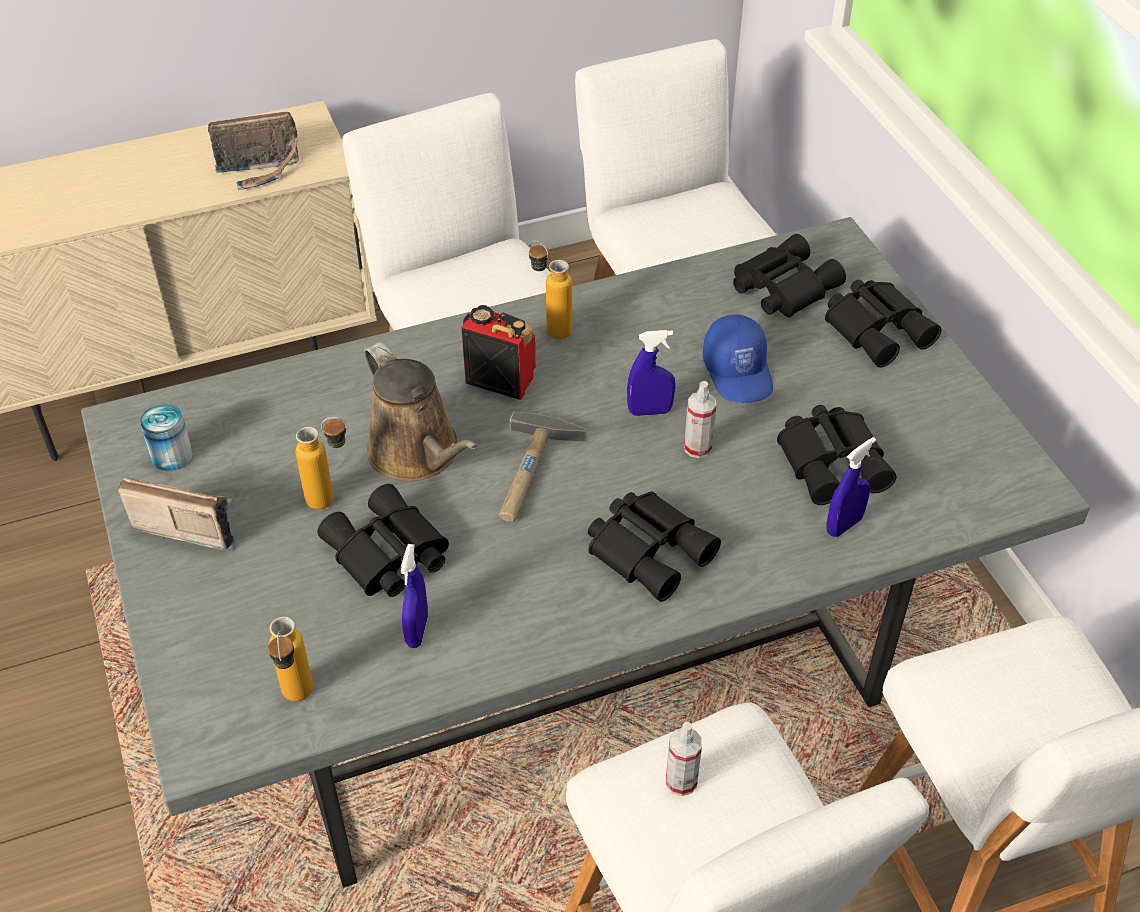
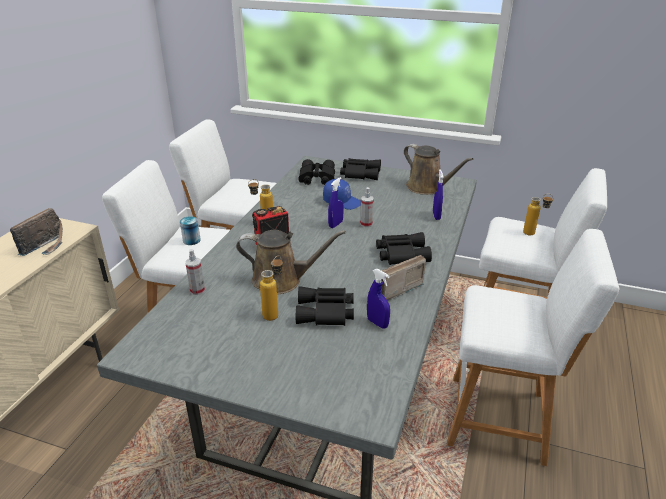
camera: 50 degrees left, 15 degrees down
radio [118,477,236,551] -> radio moved to [381,255,426,301]
can [140,404,193,471] -> can moved to [180,216,201,245]
bottle [268,617,313,701] -> bottle moved to [523,194,553,235]
hammer [499,412,587,522] -> none
spray bottle [666,722,702,796] -> spray bottle moved to [185,249,205,295]
black binoculars [777,405,897,505] -> none
none -> brown watering can [404,144,473,195]

